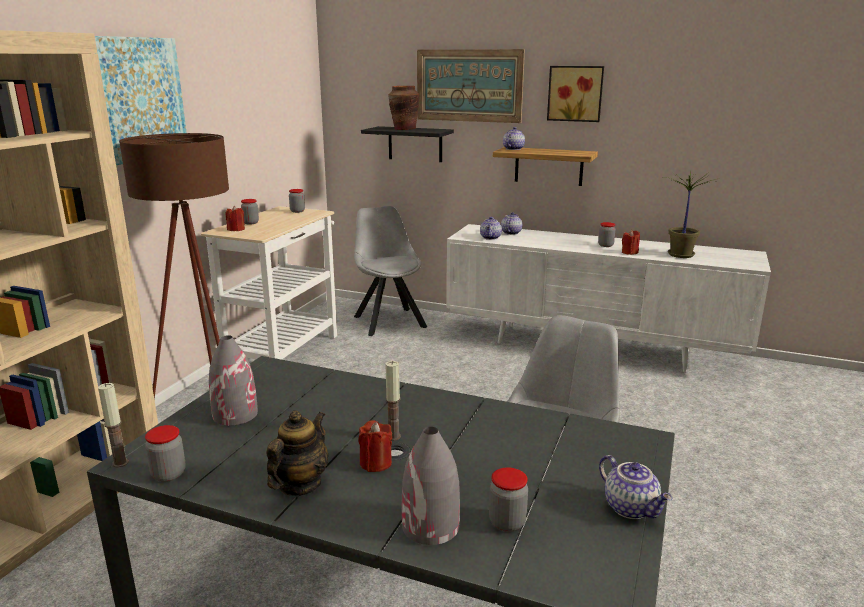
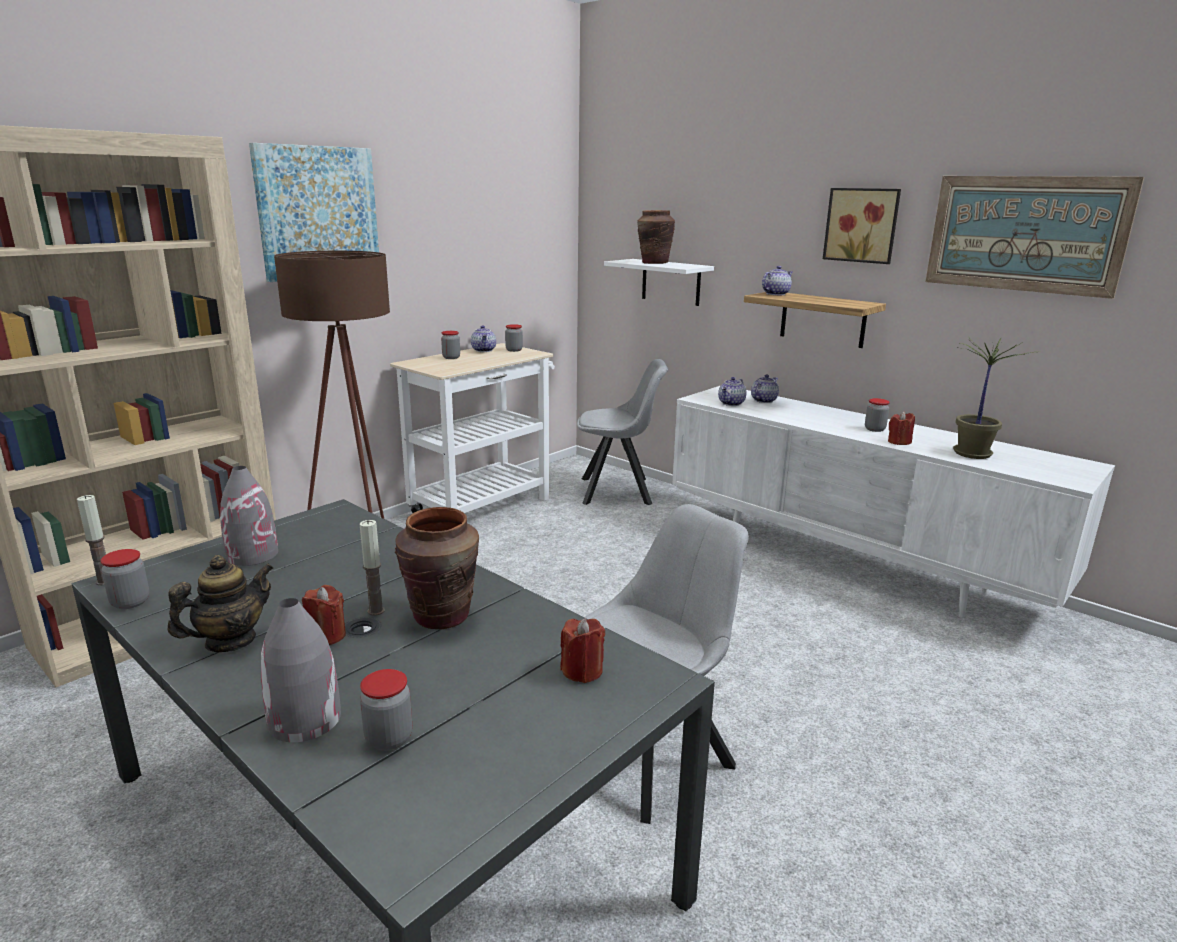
camera: 20 degrees right, 0 degrees up
red candle [226,206,245,231] -> red candle moved to [560,618,605,683]
grey chair [354,206,427,336] -> grey chair turned 90 degrees clockwise [577,359,668,505]
black shelf [361,126,454,162] -> white shelf [604,259,714,306]
picture [417,49,525,123] -> picture moved to [925,176,1144,299]
teapot [599,455,672,519] -> teapot moved to [471,325,496,352]
none -> brown vase [395,507,479,629]

